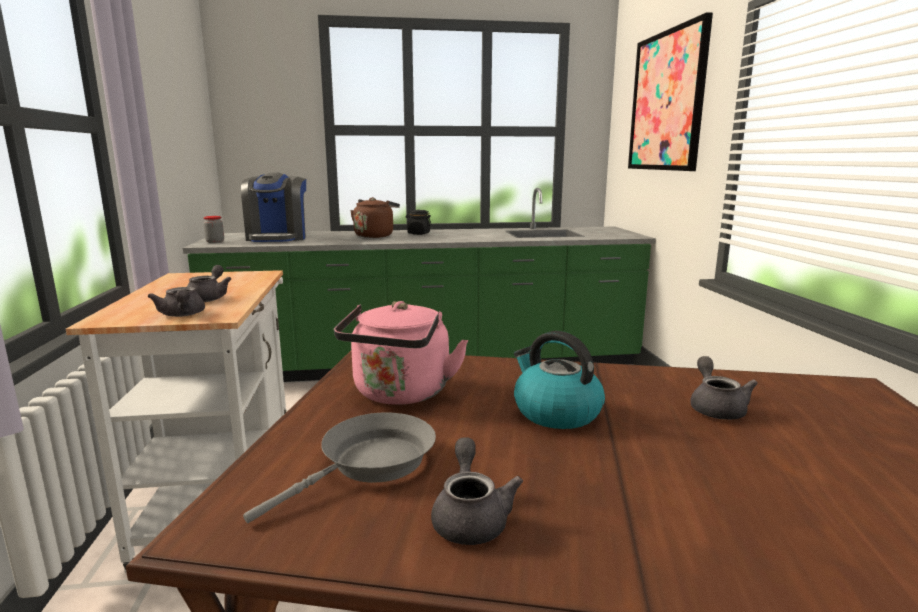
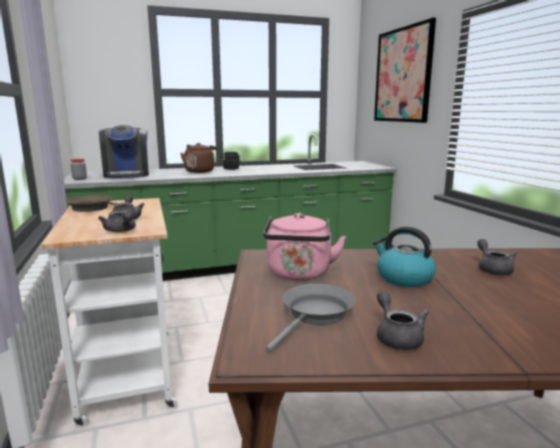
camera: 10 degrees left, 0 degrees up
none -> brown frying pan [66,195,135,212]

